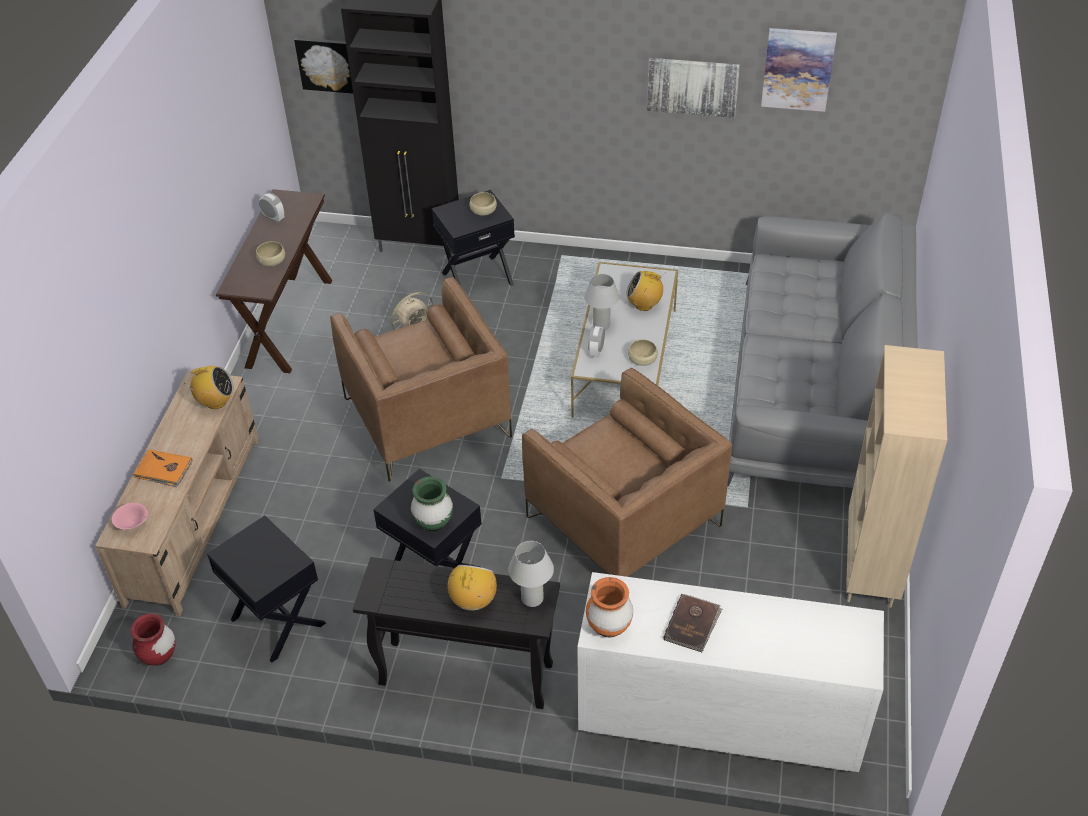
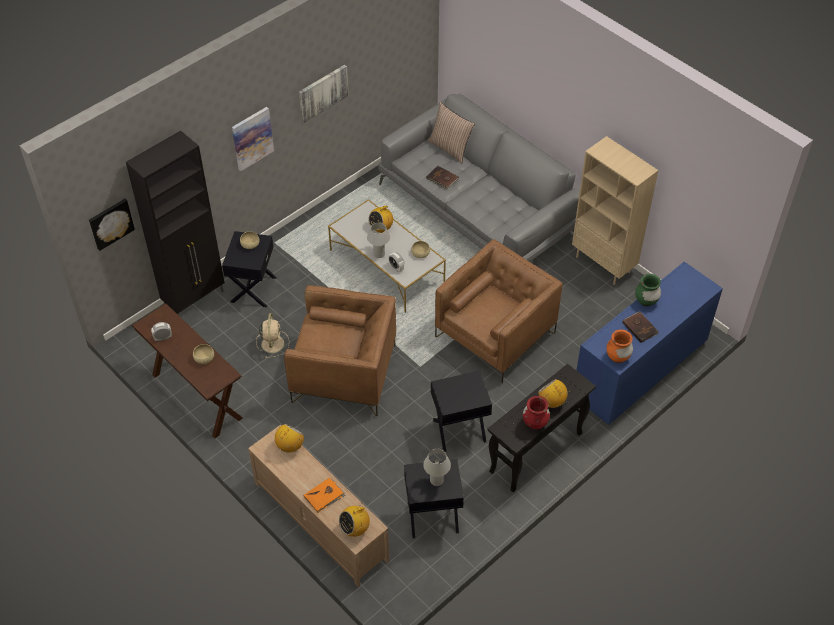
camera: 55 degrees left, 5 degrees up
pink bowl [112,503,148,529] -> radio [339,501,370,537]
red vase [130,614,176,666] -> red vase moved to [523,396,550,430]
green vase [411,476,453,531] -> green vase moved to [635,274,661,307]
white table lamp [508,541,554,607] -> white table lamp moved to [423,449,451,486]
brown armchair [522,368,732,577] -> brown armchair turned 45 degrees counterclockwise [435,239,563,383]
white dresser [577,572,884,772] -> blue dresser [576,262,723,425]
picture [761,28,837,112] -> picture moved to [232,107,274,171]
none -> brown book [426,166,459,190]
none -> pillow [428,102,475,163]

